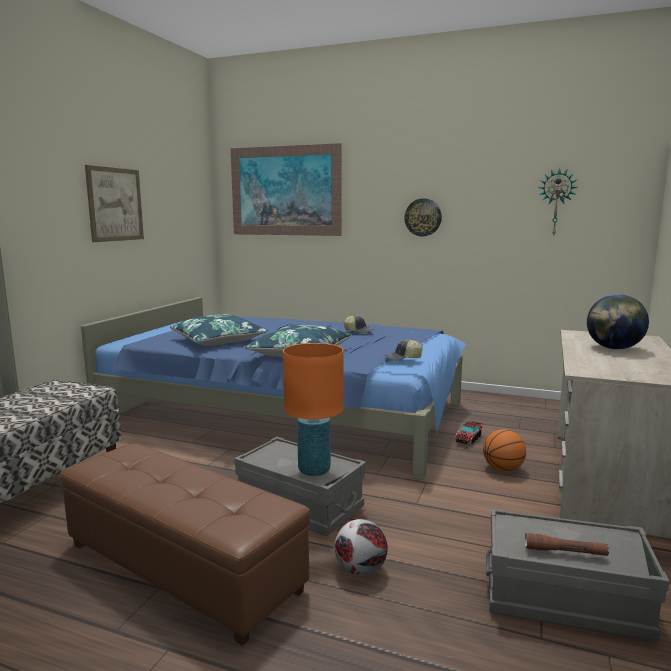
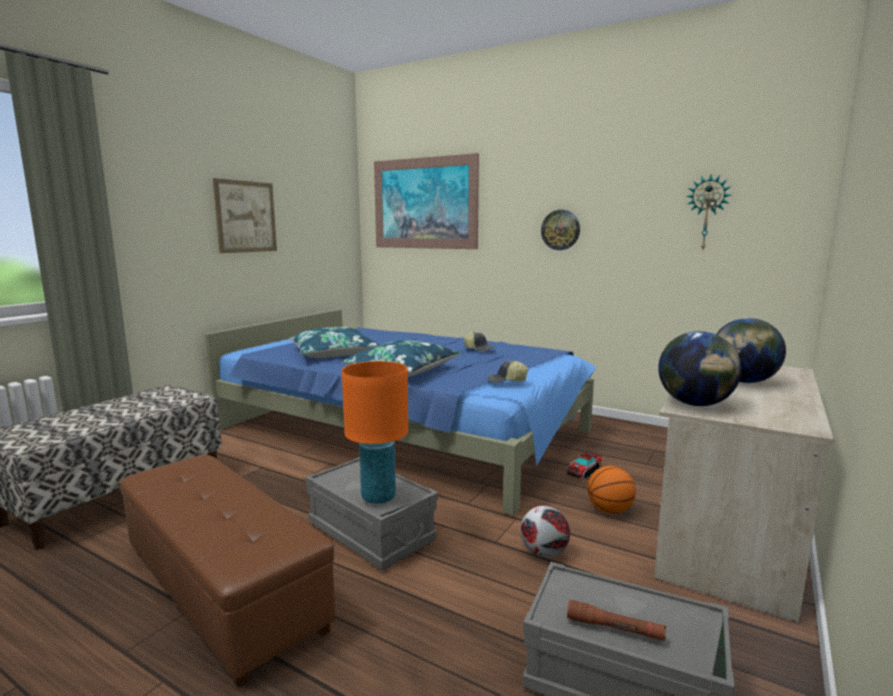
camera: 10 degrees right, 0 degrees up
football [335,519,388,576] -> football moved to [520,506,570,557]
none -> globe [658,331,741,406]

